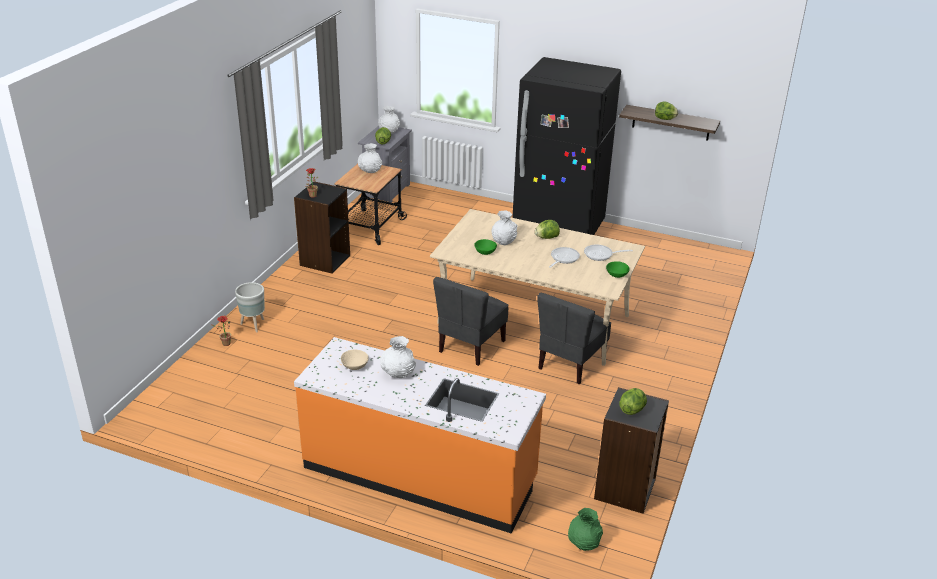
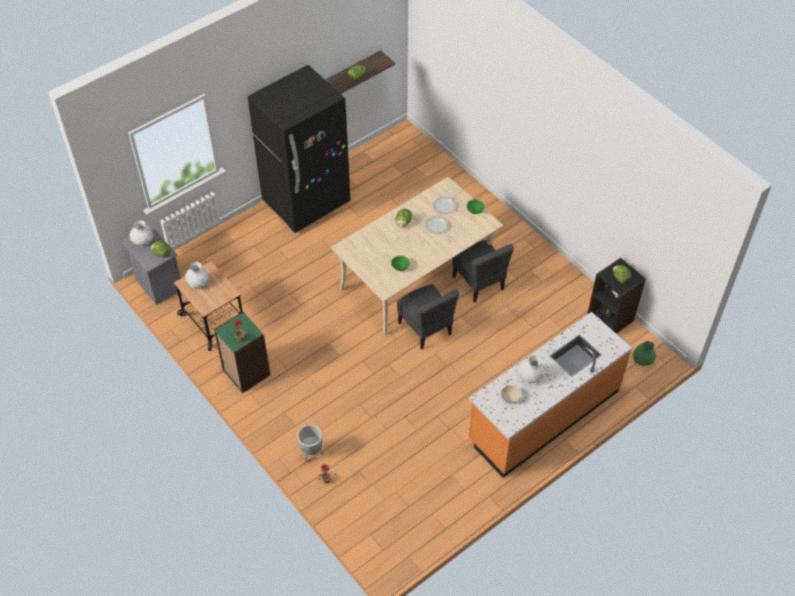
camera: 60 degrees left, 20 degrees up
black bookcase [294,181,350,274] -> green bookcase [214,312,270,393]
white vase [492,210,518,246] -> none

